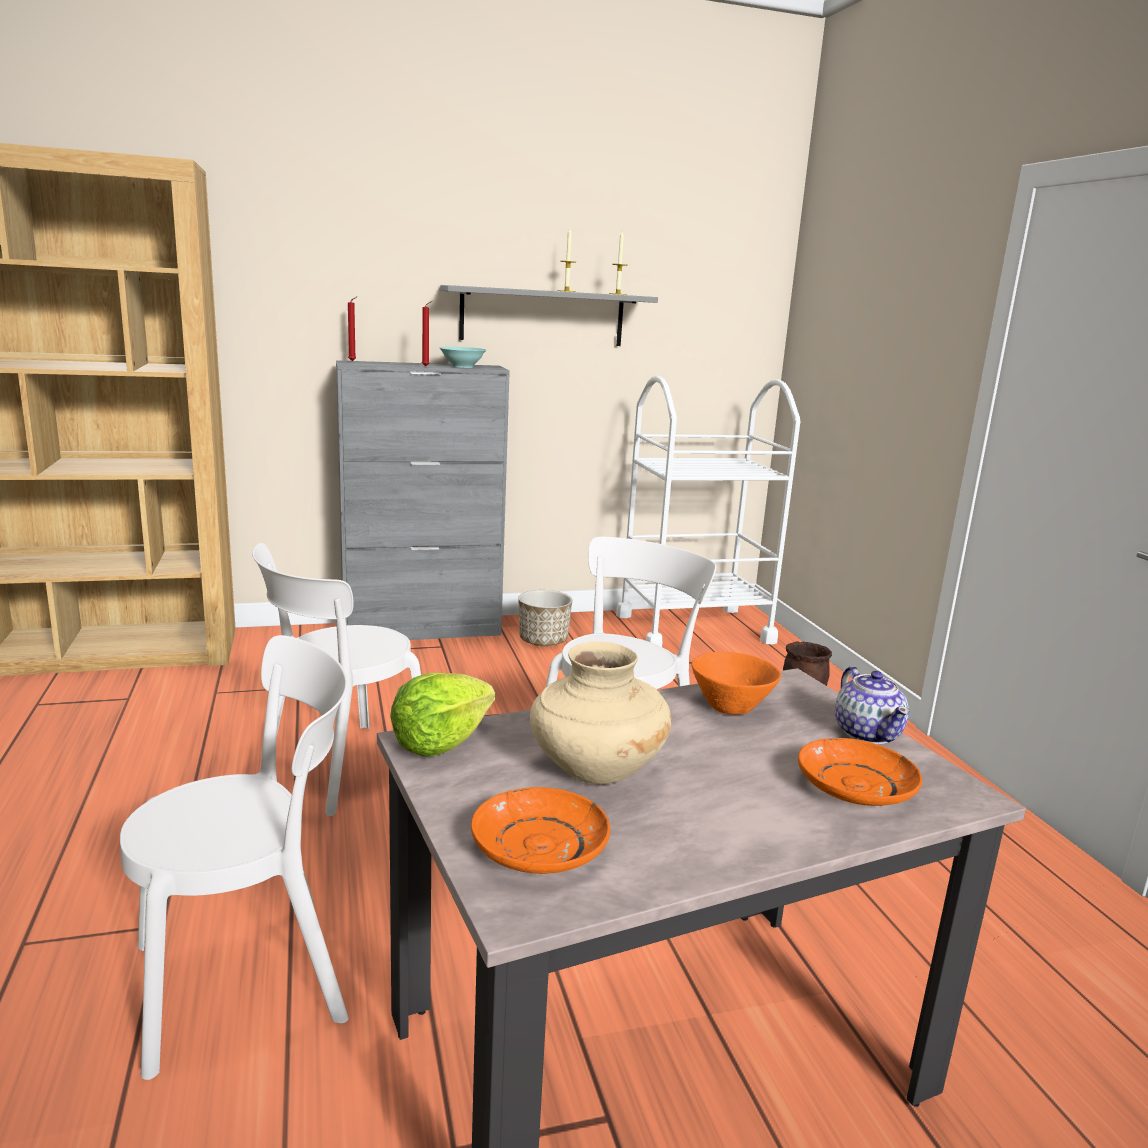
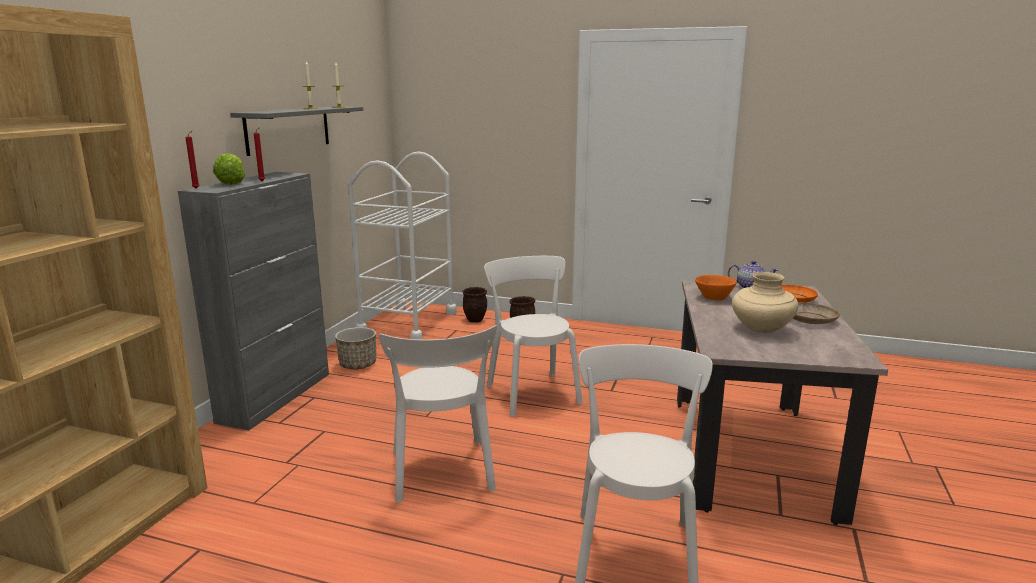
camera: 55 degrees left, 0 degrees up
lettuce [390,672,495,756] -> lettuce moved to [213,153,245,185]
turquoise bowl [440,347,486,368] -> none
orange plate [471,787,610,874] -> none
none -> brown planter [462,287,487,322]
none -> beige plate [793,303,840,324]

